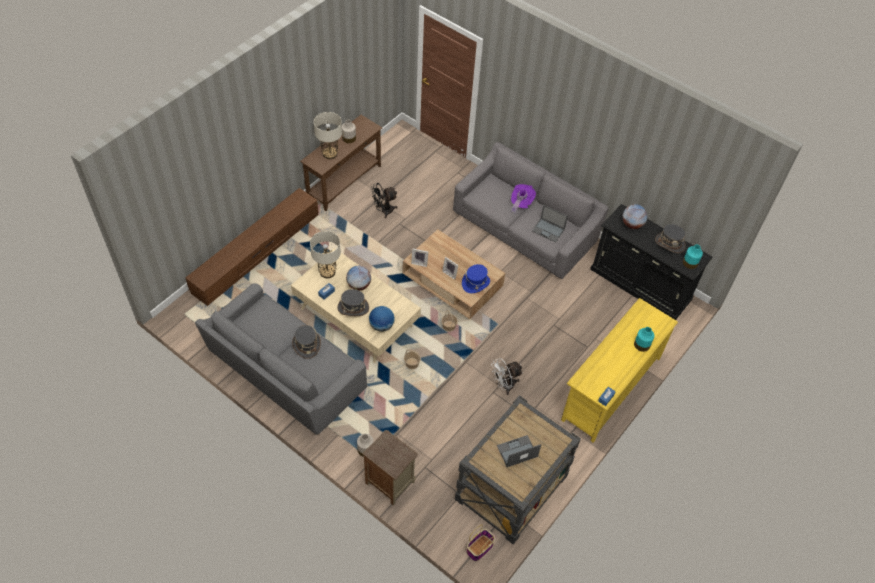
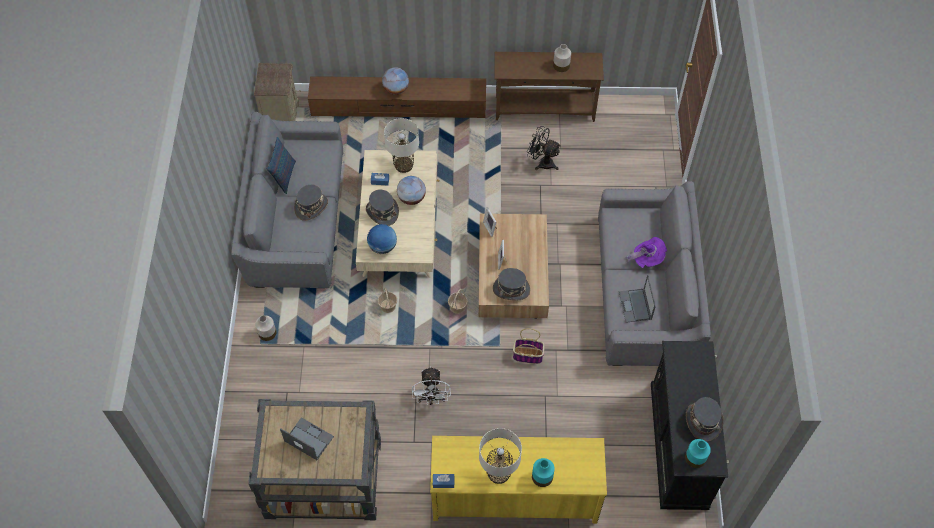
camera: 55 degrees right, 5 degrees up
table lamp [314,112,342,159] -> table lamp moved to [479,428,522,484]
beige nightstand [362,430,418,506] -> beige nightstand moved to [254,63,301,121]
blue hat [462,264,490,293] -> grey hat [493,268,530,301]
basket [467,524,495,561] -> basket moved to [513,329,545,364]
white fan [491,358,523,395] -> white fan turned 120 degrees counterclockwise [412,366,450,405]
globe [622,204,648,229] -> globe moved to [382,67,409,95]
none -> blue pillow [267,137,296,194]

